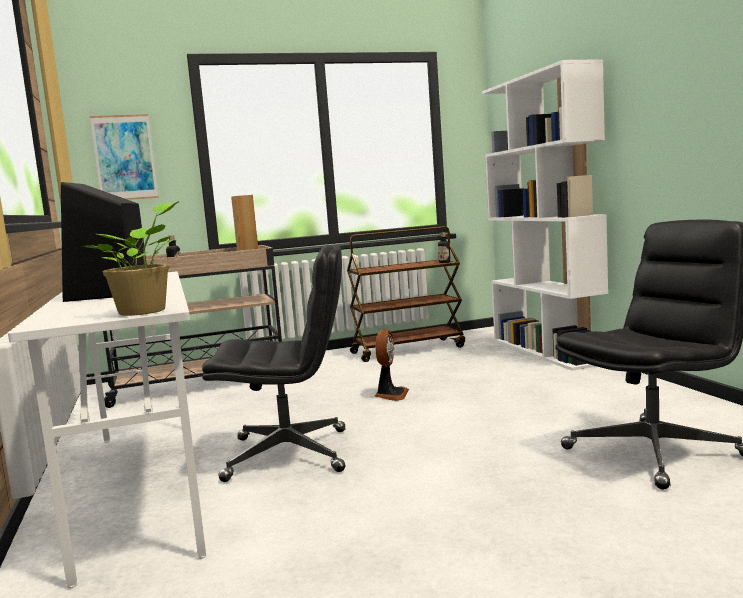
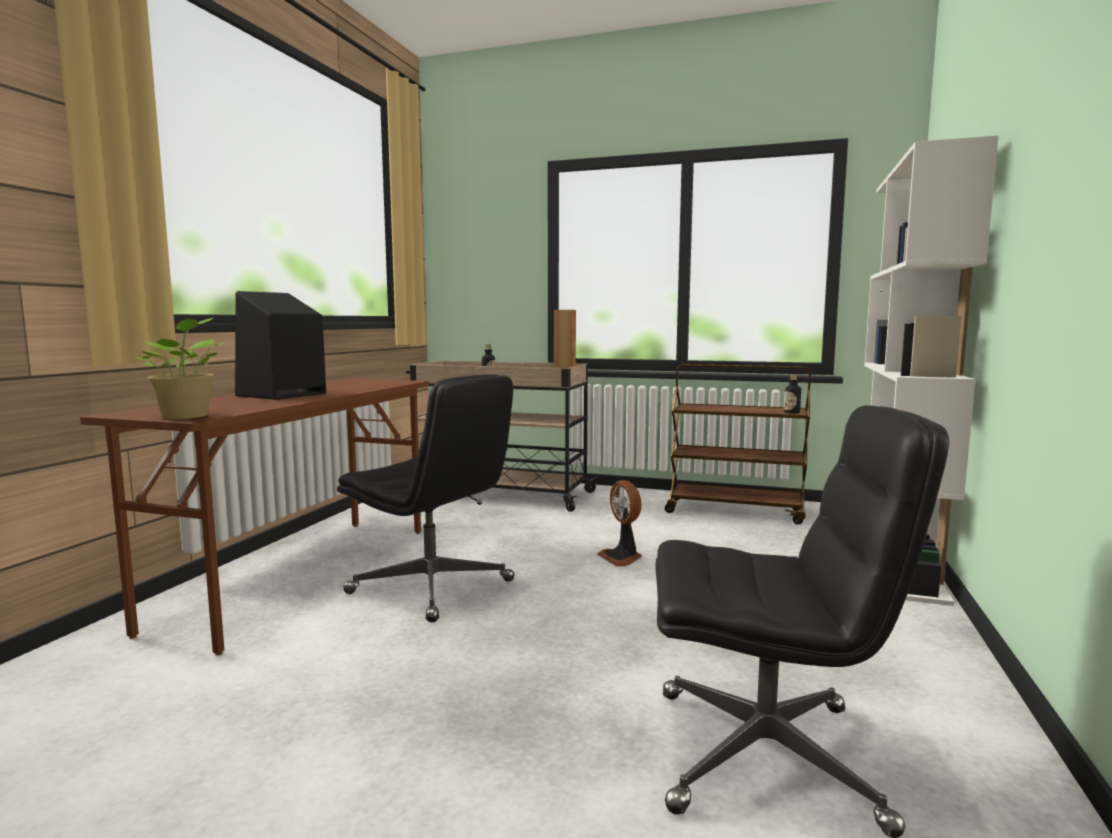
camera: 35 degrees right, 0 degrees up
white desk [8,271,206,588] -> brown desk [80,379,429,655]
picture [90,114,158,200] -> none
fan [375,329,409,401] -> fan turned 105 degrees clockwise [597,480,642,567]

